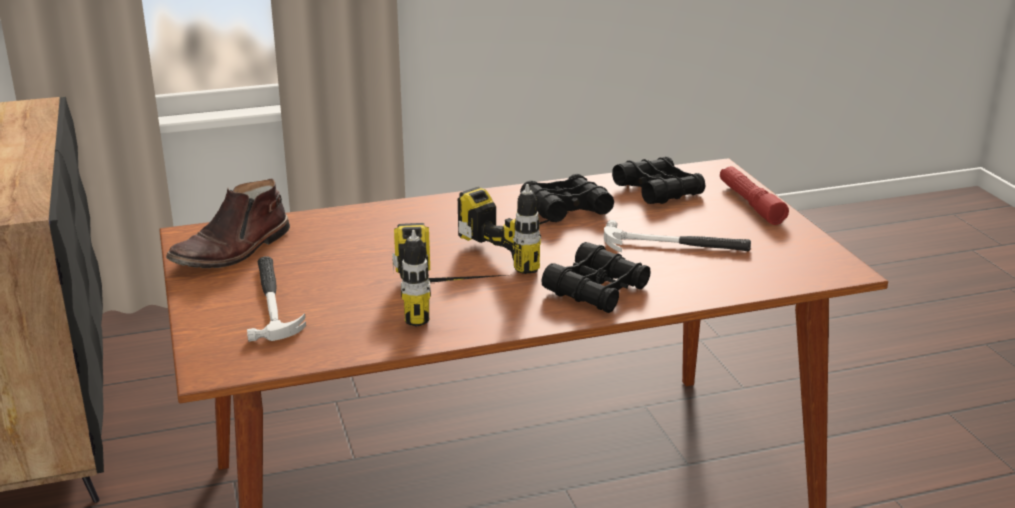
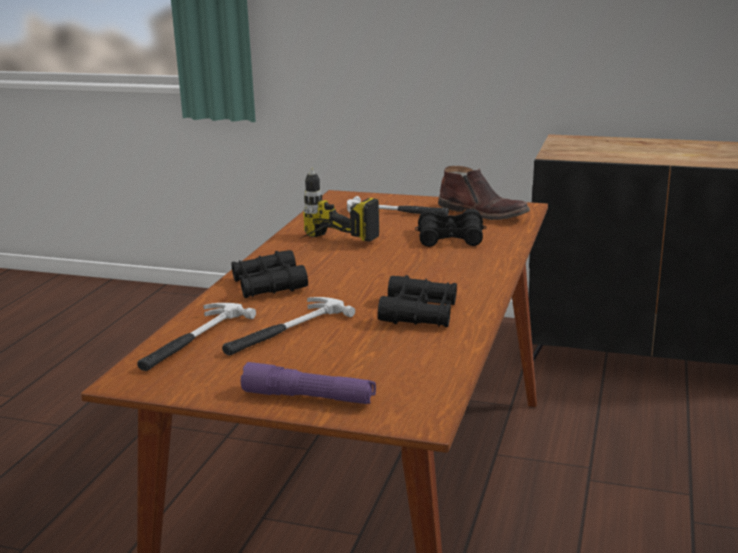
camera: 125 degrees right, 5 degrees down
brown boot [166,179,290,268] -> brown boot turned 150 degrees clockwise [438,166,530,220]
power drill [458,184,572,274] -> none
black binoculars [612,157,706,204] -> black binoculars moved to [415,208,486,247]
red flashlight [720,166,789,225] -> purple flashlight [241,362,376,404]
none -> hammer [137,303,256,371]

